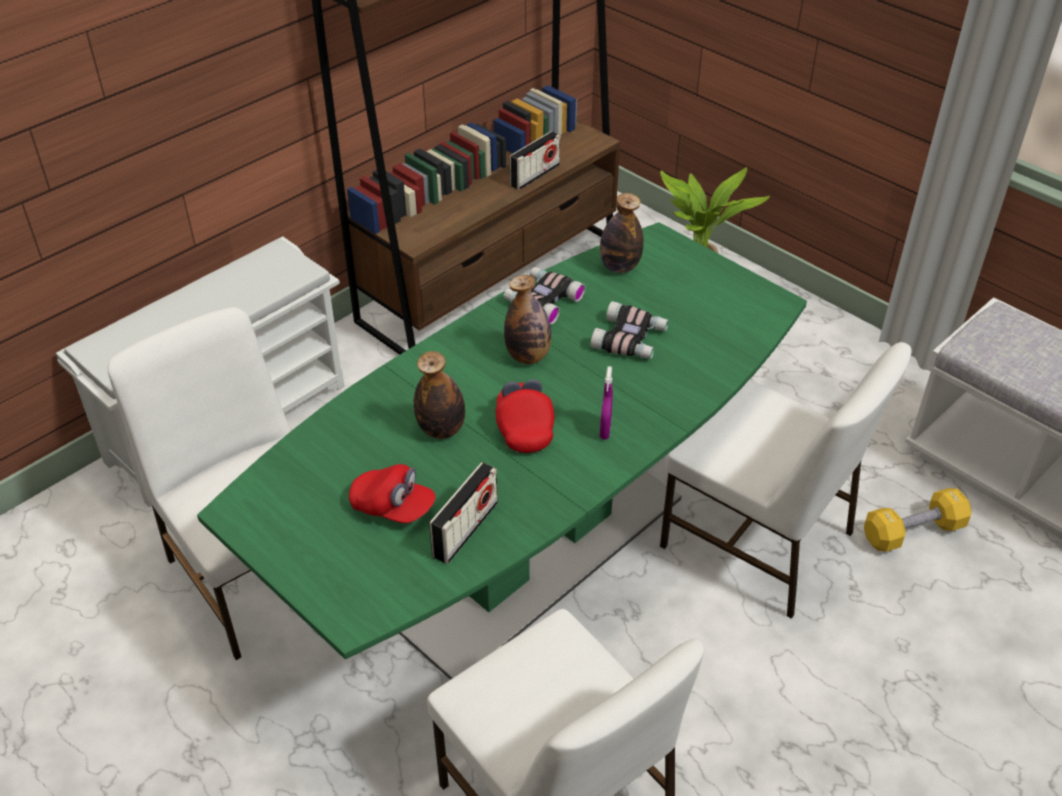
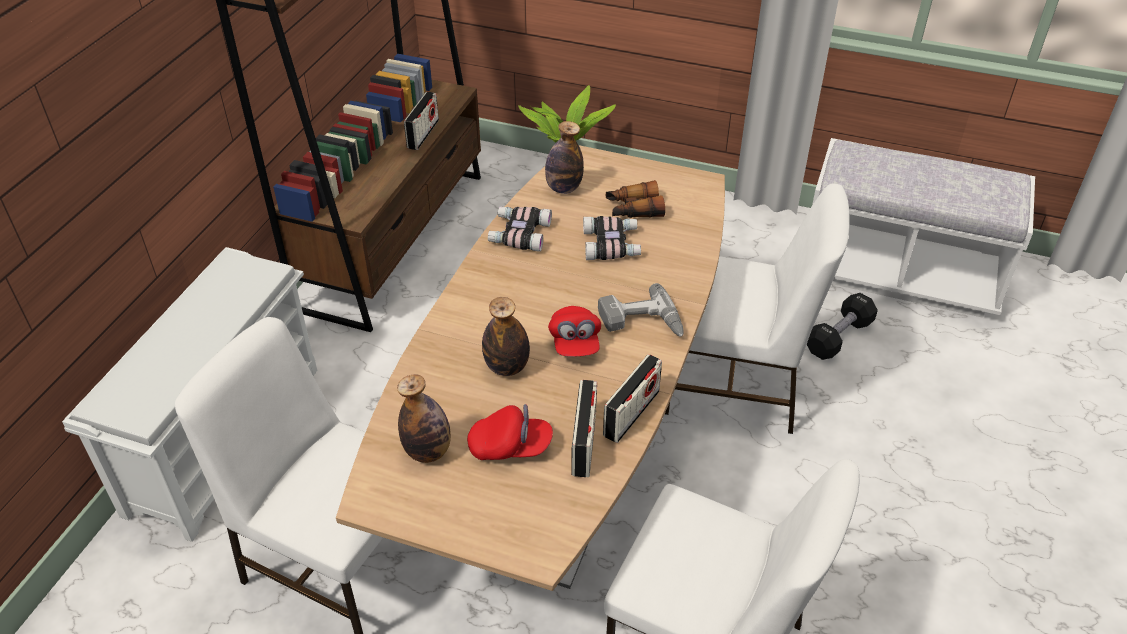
camera: 25 degrees left, 0 degrees up
green dining table [197,222,807,680] -> brown dining table [336,145,725,591]
red cap [496,379,554,453] -> red cap turned 150 degrees counterclockwise [548,306,601,357]
bottle [504,275,551,364] -> bottle moved to [397,374,451,463]
purple spray bottle [600,366,613,440] -> power drill [598,283,684,336]
yellow dumbbell [864,488,971,552] -> black dumbbell [807,293,878,360]
none -> radio [603,354,662,443]
none -> binoculars [606,180,665,218]

